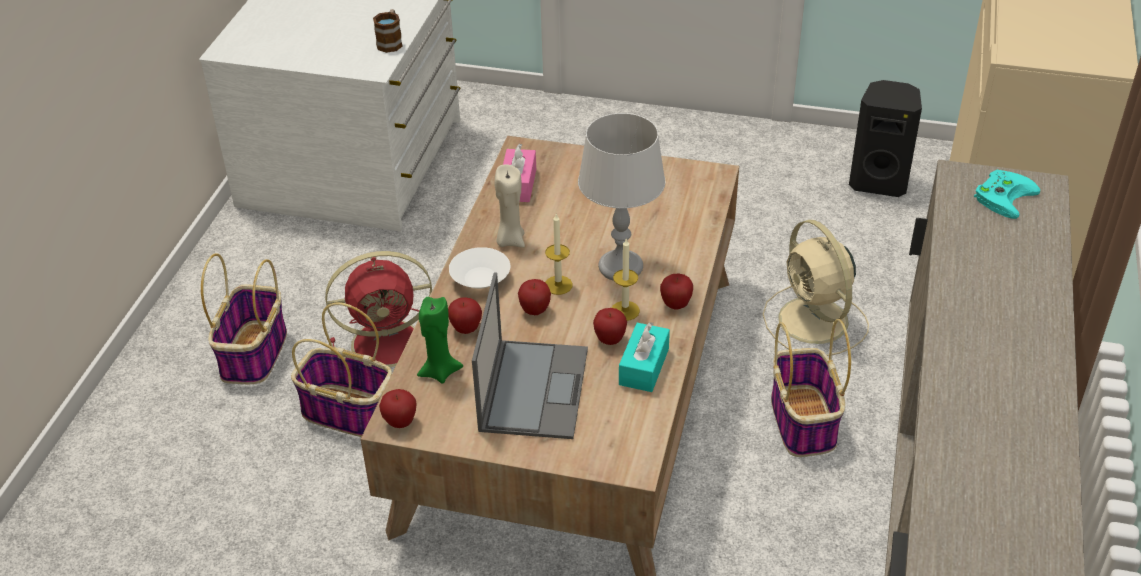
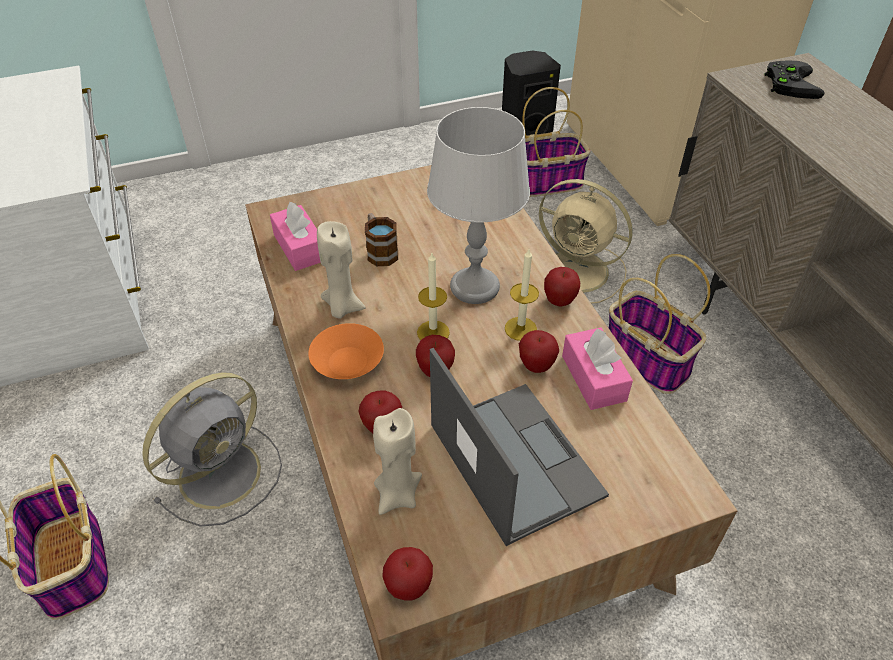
camera: 35 degrees left, 5 degrees up
basket [291,303,392,437] -> basket moved to [522,87,591,197]
red fan [325,251,432,367] -> grey fan [142,372,282,527]
mug [373,9,403,53] -> mug moved to [365,213,398,266]
green candle [417,297,463,383] -> beige candle [373,408,422,515]
white bowl [449,247,510,289] -> orange bowl [308,323,384,379]
turquoise tissue box [619,322,670,392] -> pink tissue box [562,327,633,410]
turquoise game controller [974,170,1040,219] -> black game controller [764,60,825,99]

